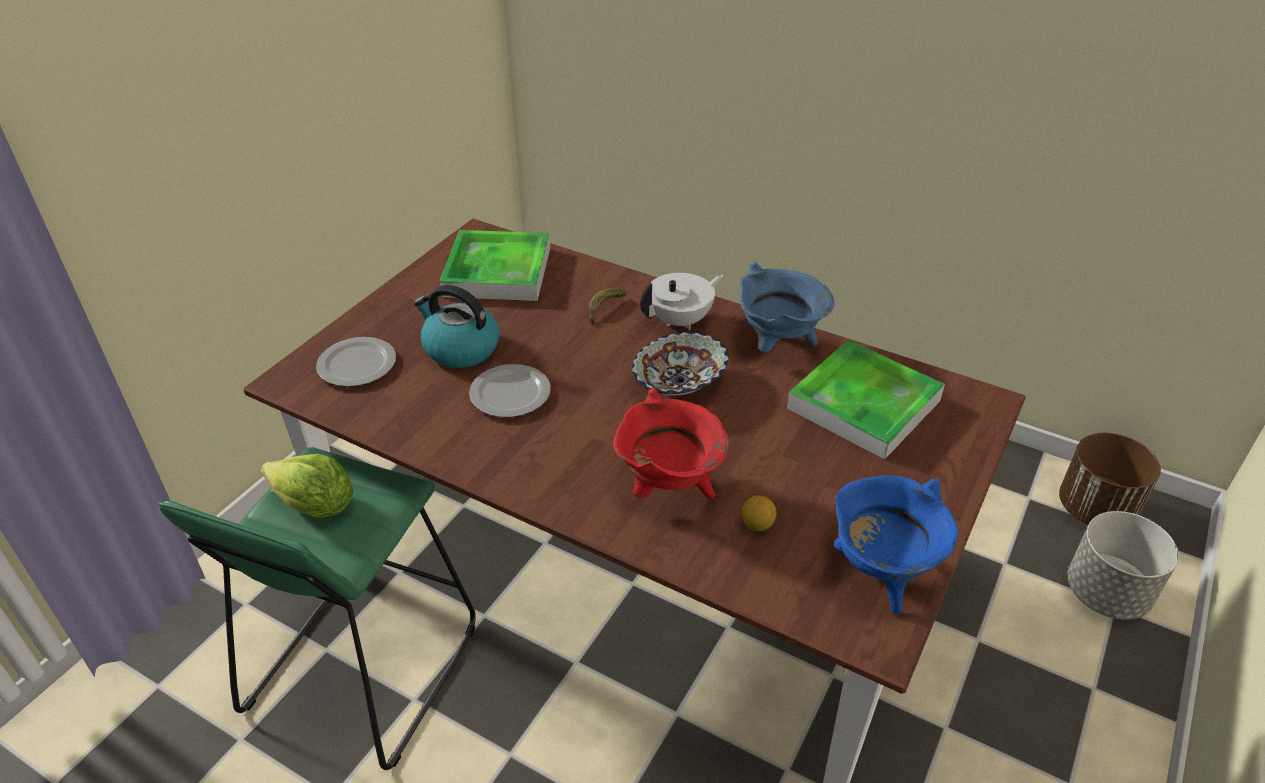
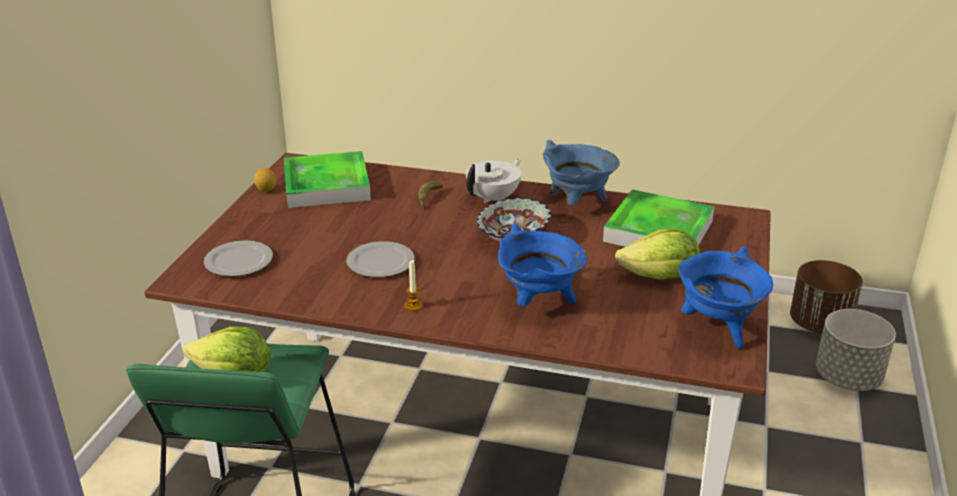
camera: 15 degrees left, 10 degrees down
kettle [414,285,500,368] -> none
red cooking pot [613,388,730,499] -> blue cooking pot [498,223,587,306]
lemon [741,495,776,531] -> lemon moved to [254,168,277,192]
none -> candle [404,260,423,311]
none -> lettuce [615,228,700,280]

